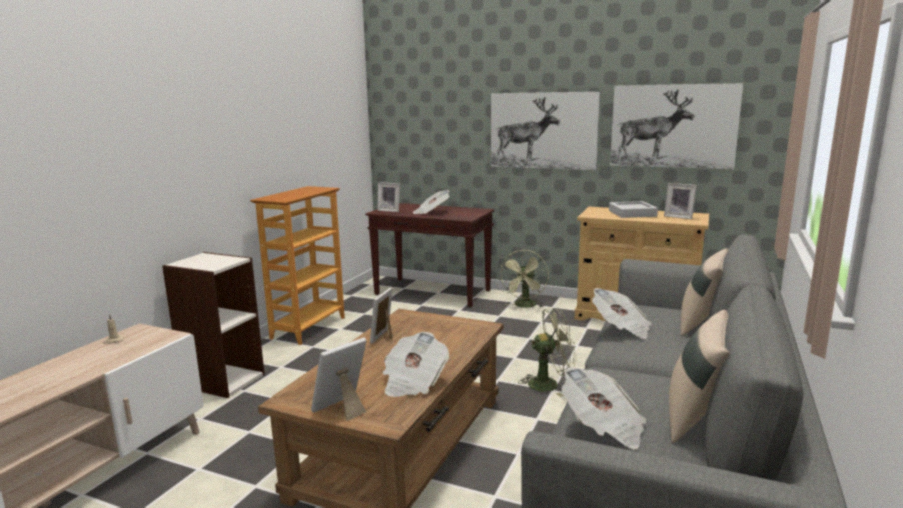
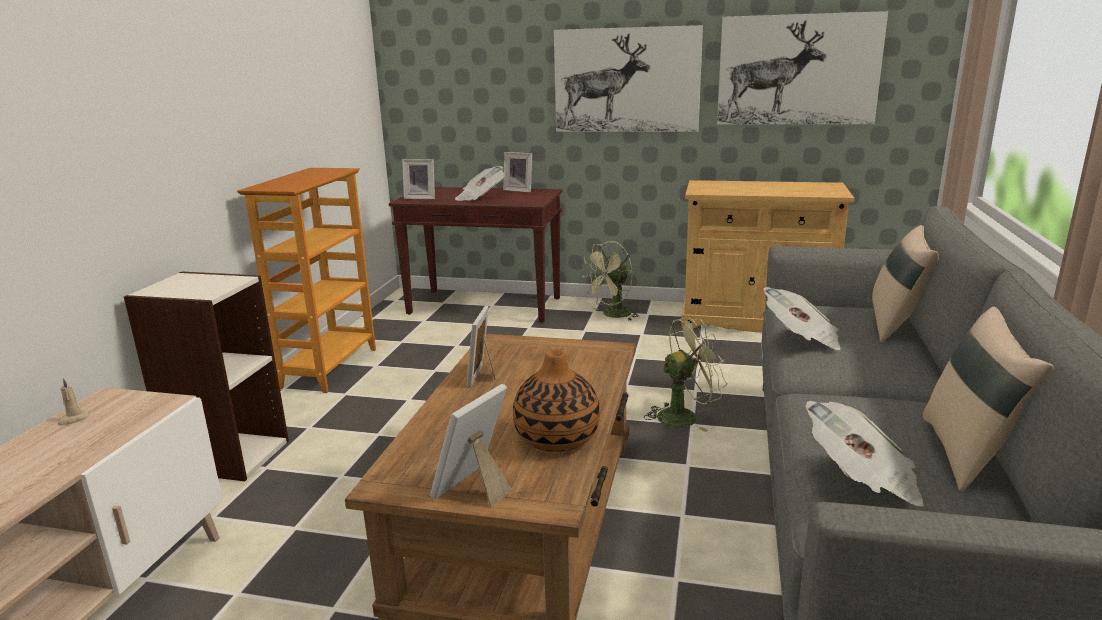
camera: 10 degrees left, 5 degrees up
newspaper [383,332,449,397] -> vase [513,349,600,452]
green fan [500,250,549,308] -> green fan turned 45 degrees clockwise [582,241,640,320]
grey tray [609,201,658,218] -> none
picture frame [664,183,697,219] -> picture frame moved to [503,152,532,192]

